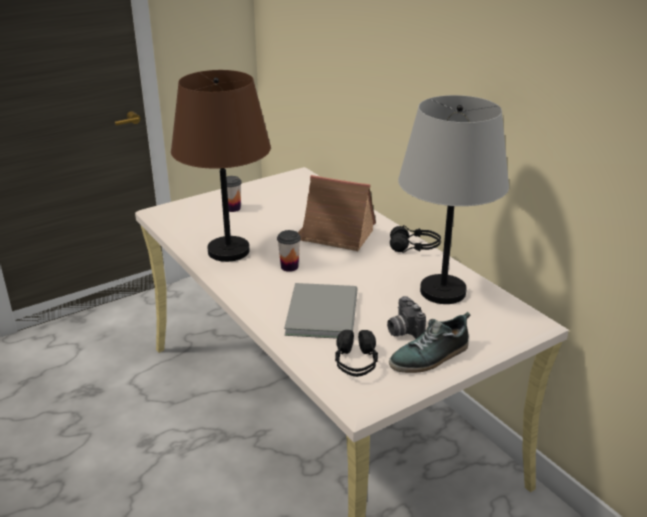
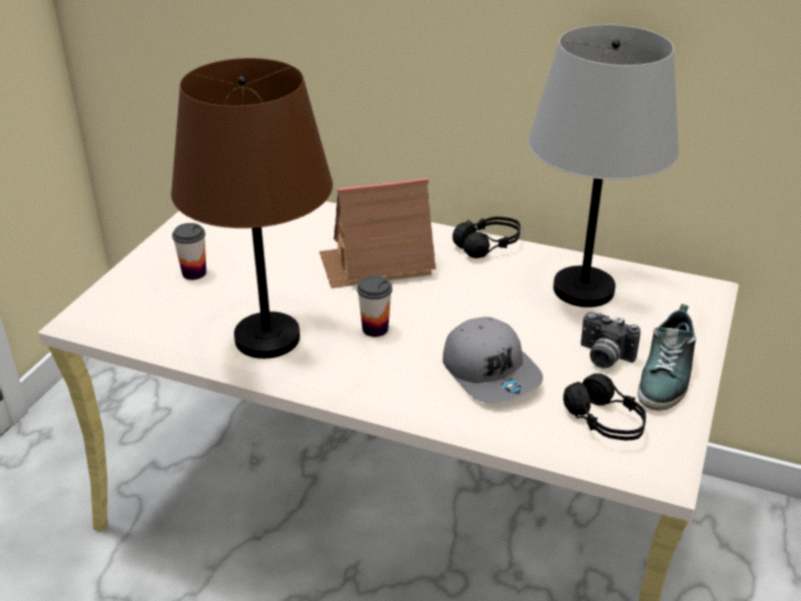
camera: 35 degrees left, 5 degrees up
grey book [284,283,357,339] -> grey cap [443,317,543,403]

